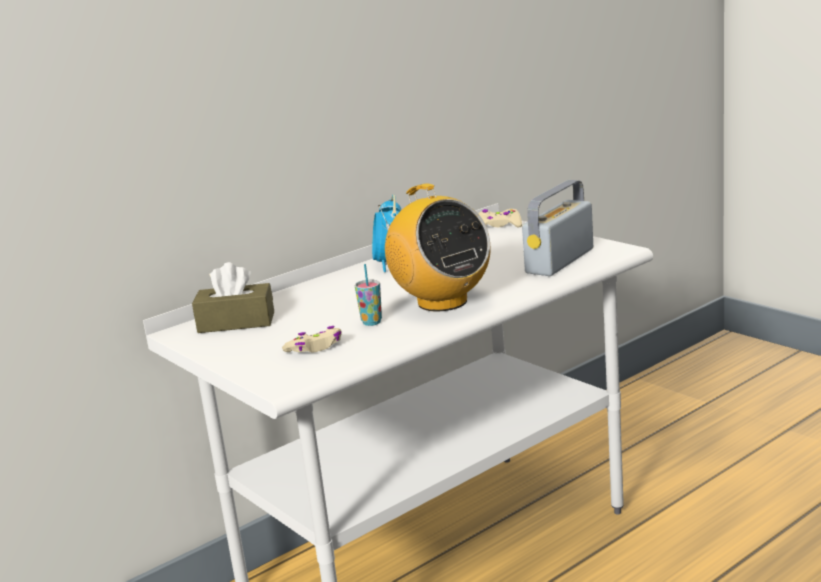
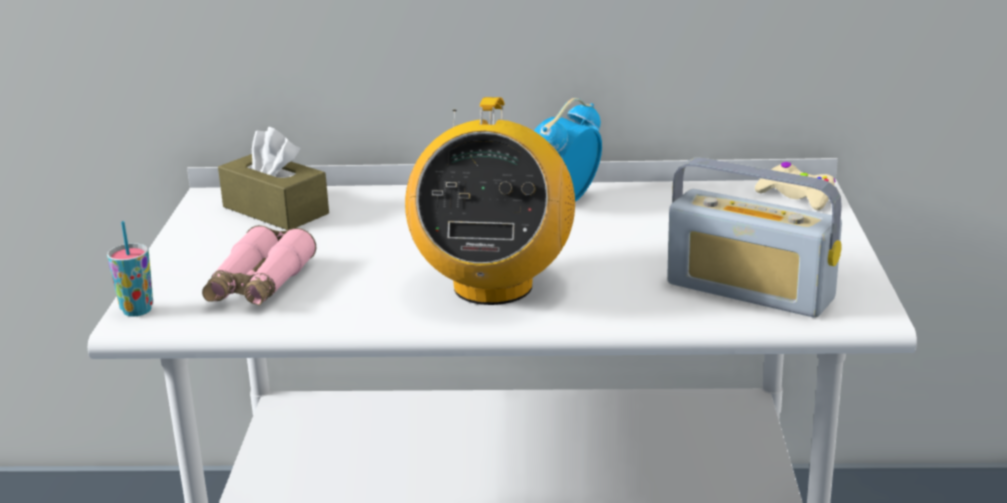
camera: 40 degrees right, 5 degrees up
beige game controller [282,326,342,352] -> pink binoculars [202,225,316,306]
cup [355,264,382,326] -> cup moved to [107,221,153,317]
radio [522,180,593,276] -> radio turned 135 degrees counterclockwise [667,158,842,318]

